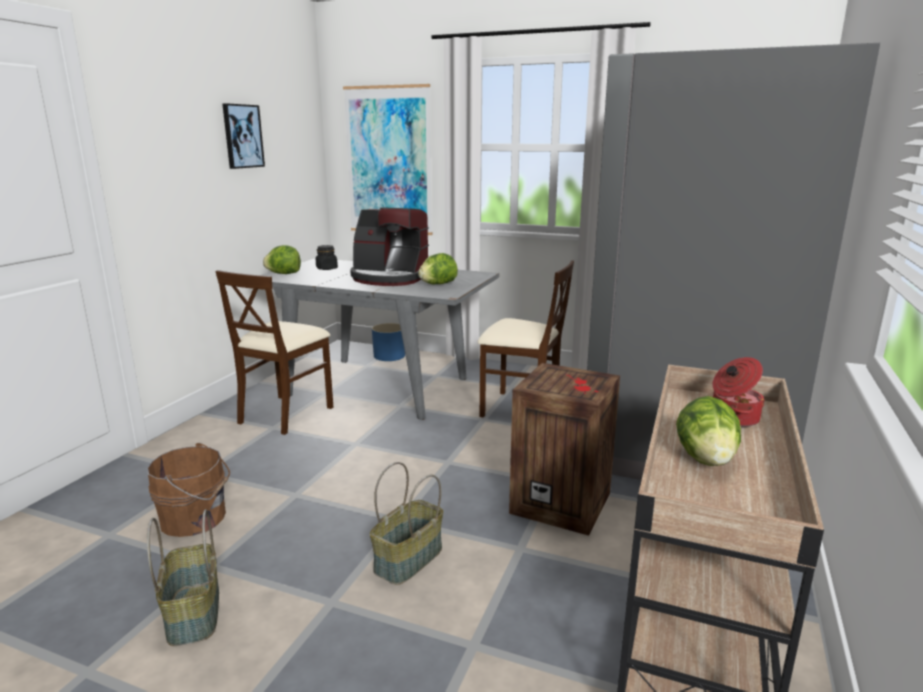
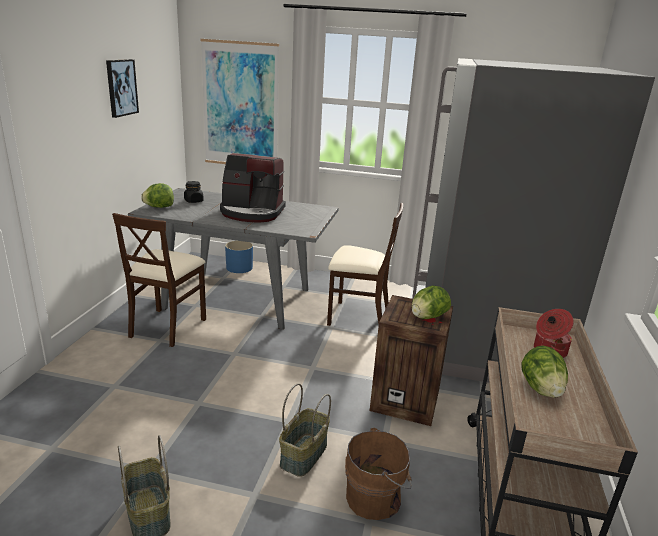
camera: 10 degrees left, 5 degrees up
brown bucket [147,443,230,537] -> brown bucket moved to [345,427,412,520]
lettuce [418,253,458,284] -> lettuce moved to [411,285,451,319]

